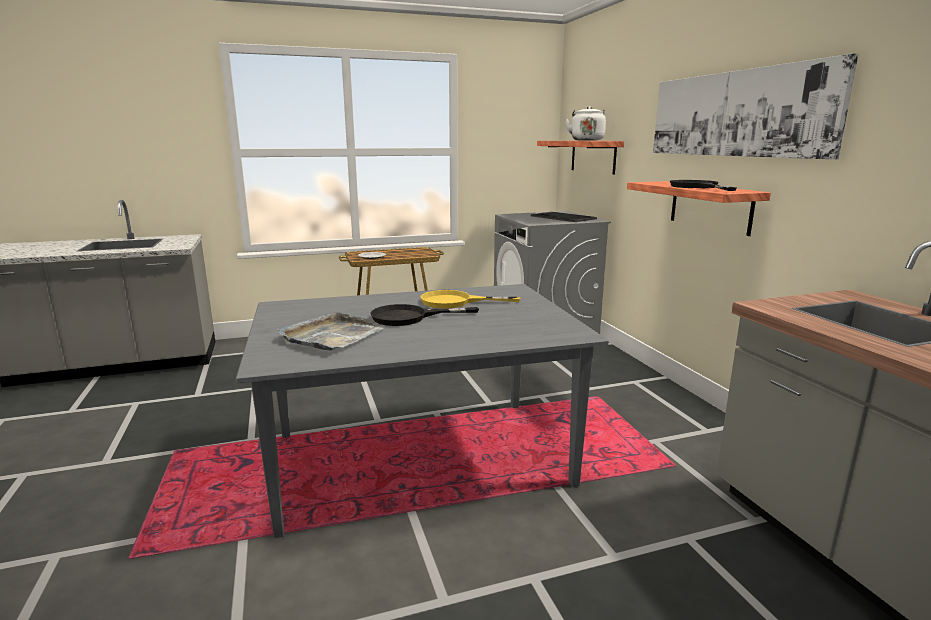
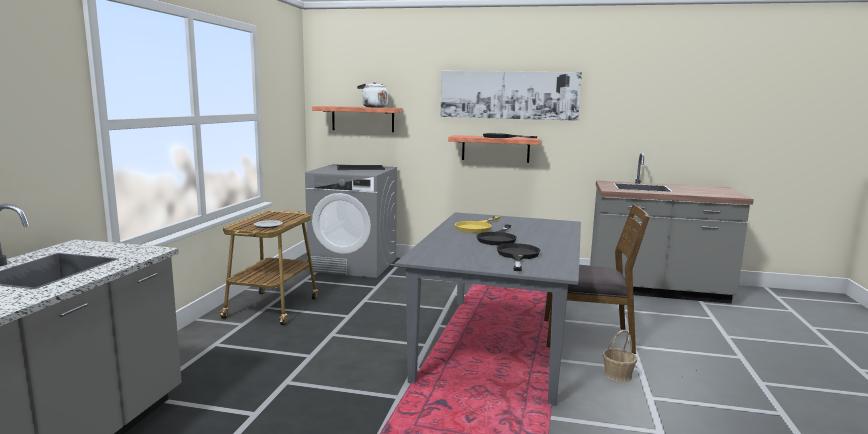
camera: 60 degrees left, 5 degrees down
grey tray [277,312,383,351] -> black frying pan [496,243,541,271]
none -> brown chair [544,204,650,354]
none -> basket [603,330,637,382]

